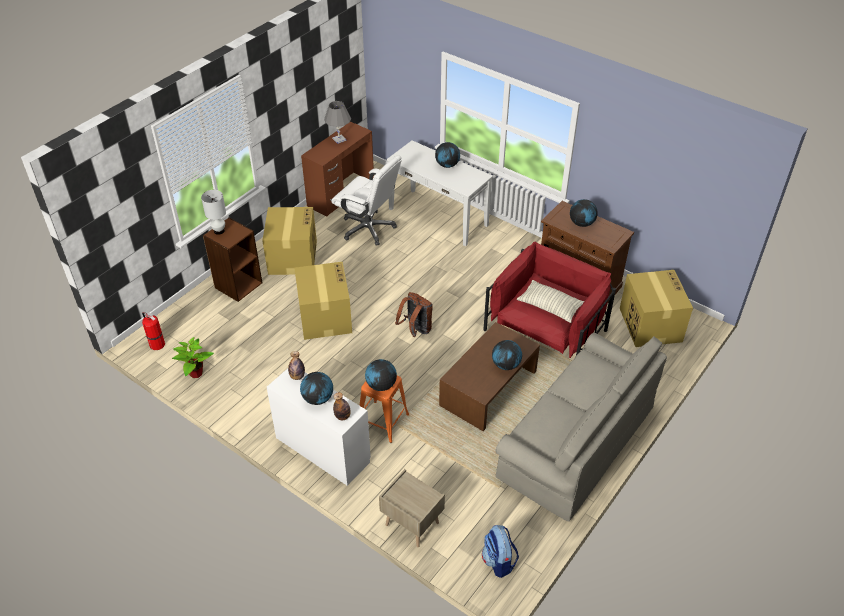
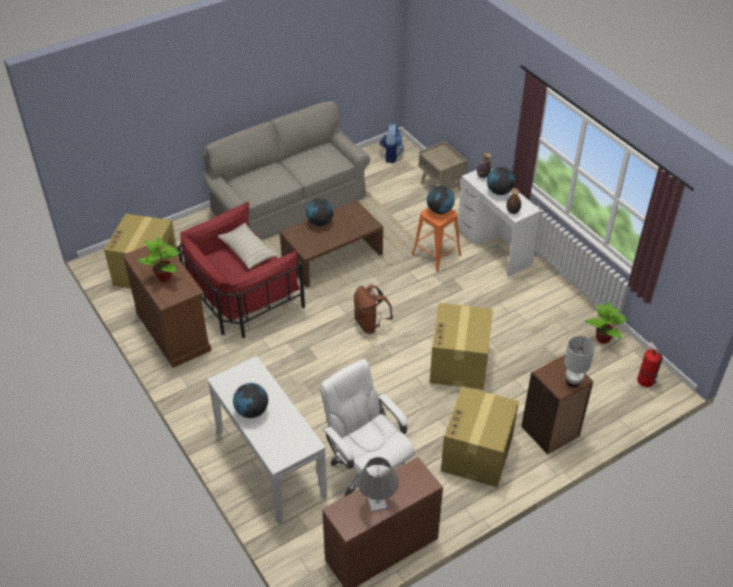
camera: 160 degrees left, 0 degrees up
globe [570,199,598,227] -> potted plant [137,237,181,282]

